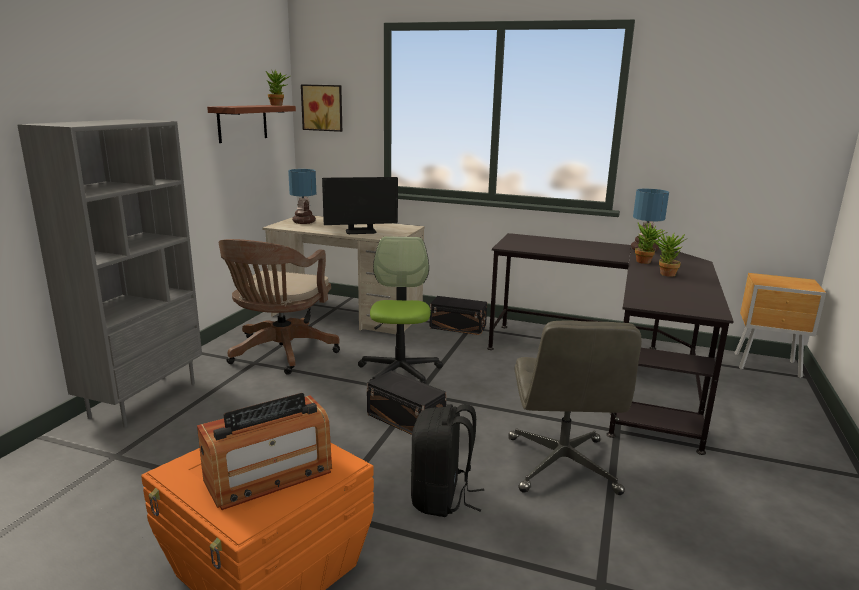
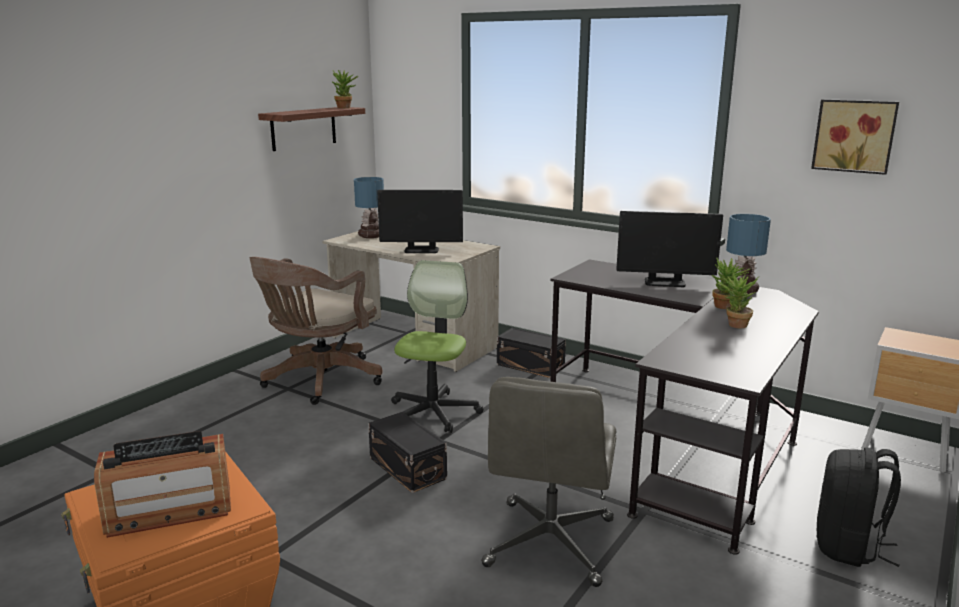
camera: 15 degrees right, 0 degrees up
grey bookcase [17,119,202,428] -> none
picture [301,84,342,132] -> picture moved to [811,99,899,175]
black backpack [411,404,484,517] -> black backpack moved to [816,447,901,567]
none -> monitor [616,211,723,287]

